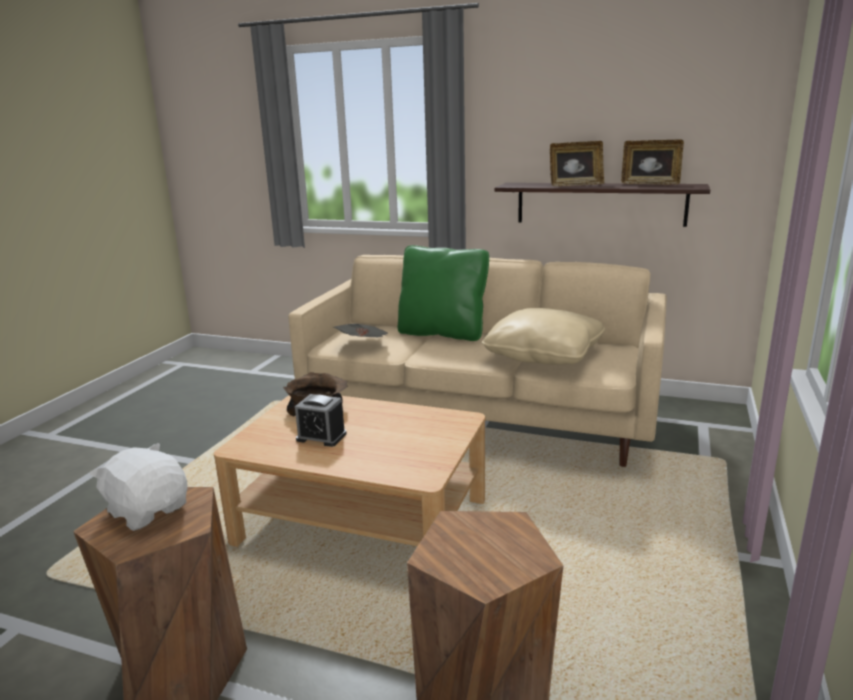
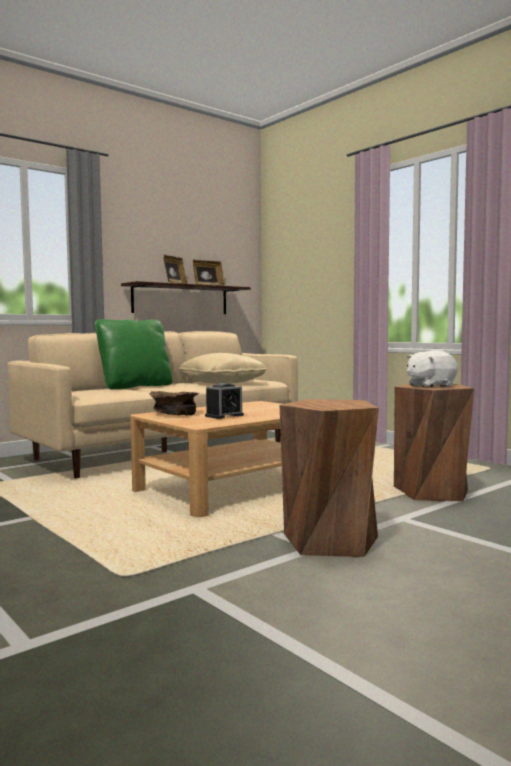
camera: 60 degrees left, 15 degrees down
white plush toy [90,443,188,531] -> white plush toy moved to [407,350,458,388]
newspaper [333,324,388,337] -> none

